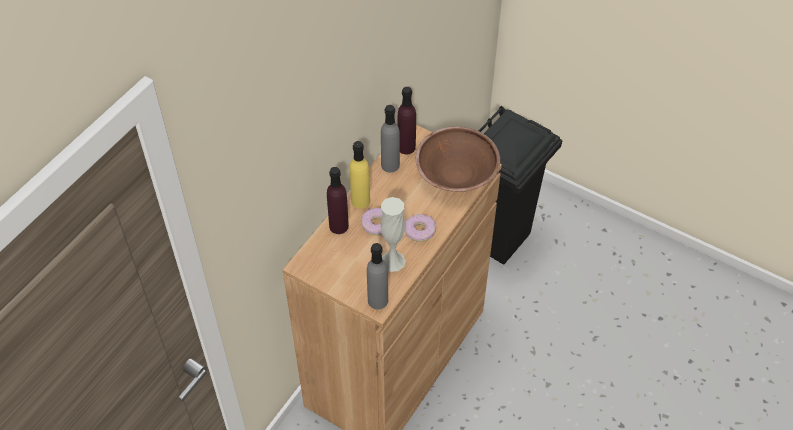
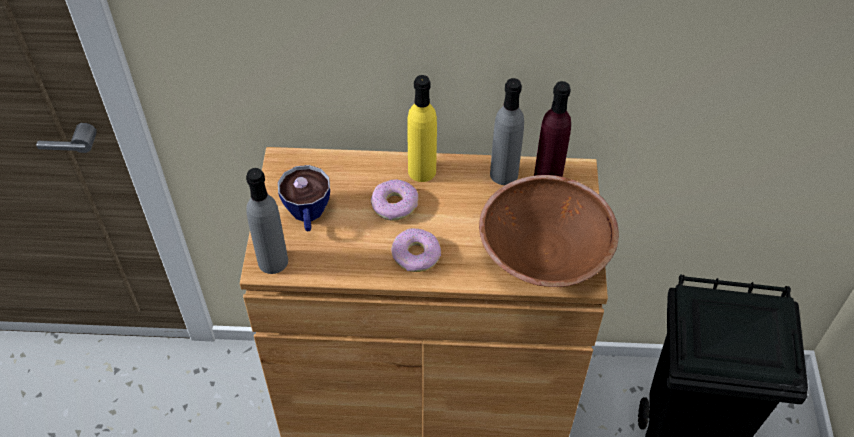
camera: 60 degrees right, 0 degrees up
purple bottle [327,167,349,234] -> none
white vase [381,197,406,272] -> none
none -> cup [278,165,330,231]

